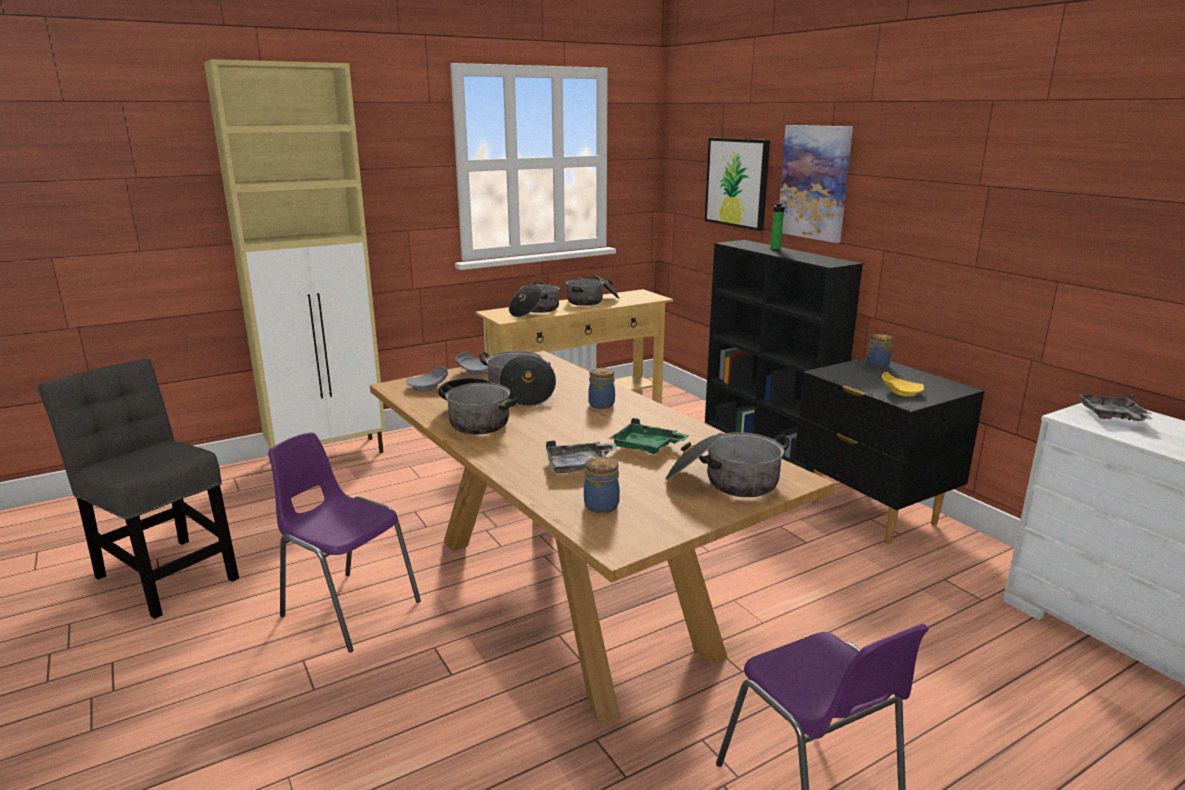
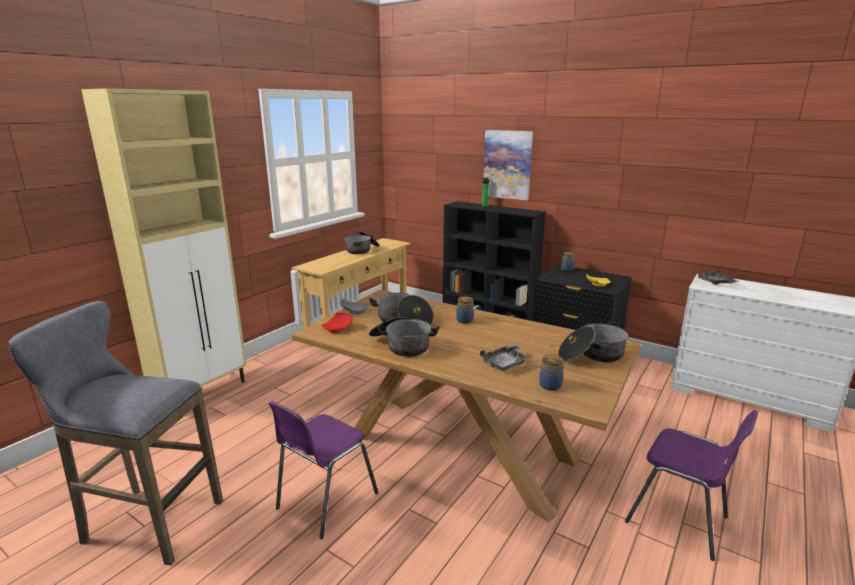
camera: 25 degrees left, 0 degrees up
grey chair [39,359,239,619] -> grey stool [8,301,223,565]
purple chair [268,432,421,653] -> purple chair turned 60 degrees counterclockwise [268,401,378,539]
grey plate [406,366,448,391] -> red plate [322,313,353,333]
cooking pot [509,282,560,317] -> none
green tray [609,418,690,454] -> none
picture [705,138,770,231] -> none

